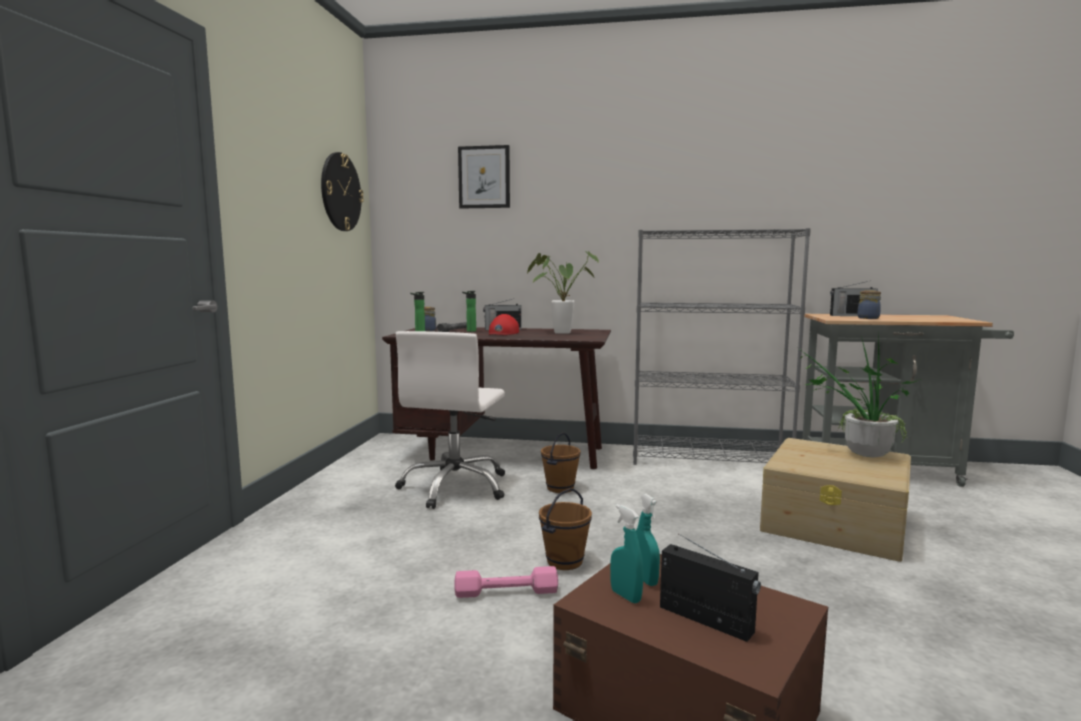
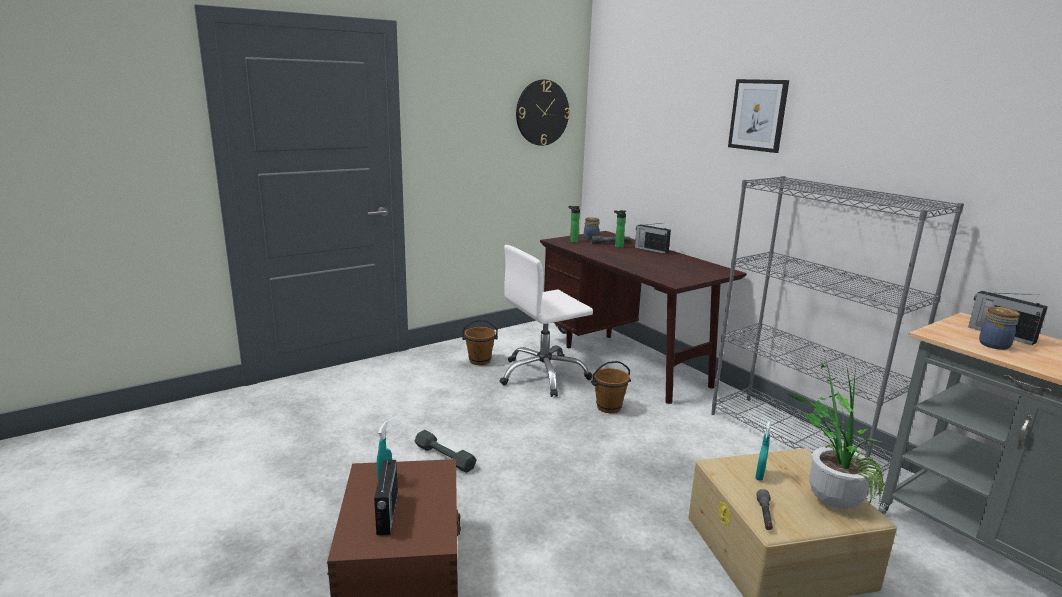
camera: 45 degrees right, 10 degrees up
pink dumbbell [454,566,558,598] -> grey dumbbell [414,430,477,473]
picture [458,145,510,209] -> picture moved to [728,79,789,153]
red cap [488,314,519,335] -> none
potted plant [527,251,599,334] -> none
brown bucket [539,488,592,570] -> brown bucket moved to [462,320,498,365]
turquoise spray bottle [636,494,660,586] -> turquoise spray bottle moved to [755,421,771,481]
none -> grey flashlight [756,489,773,530]

